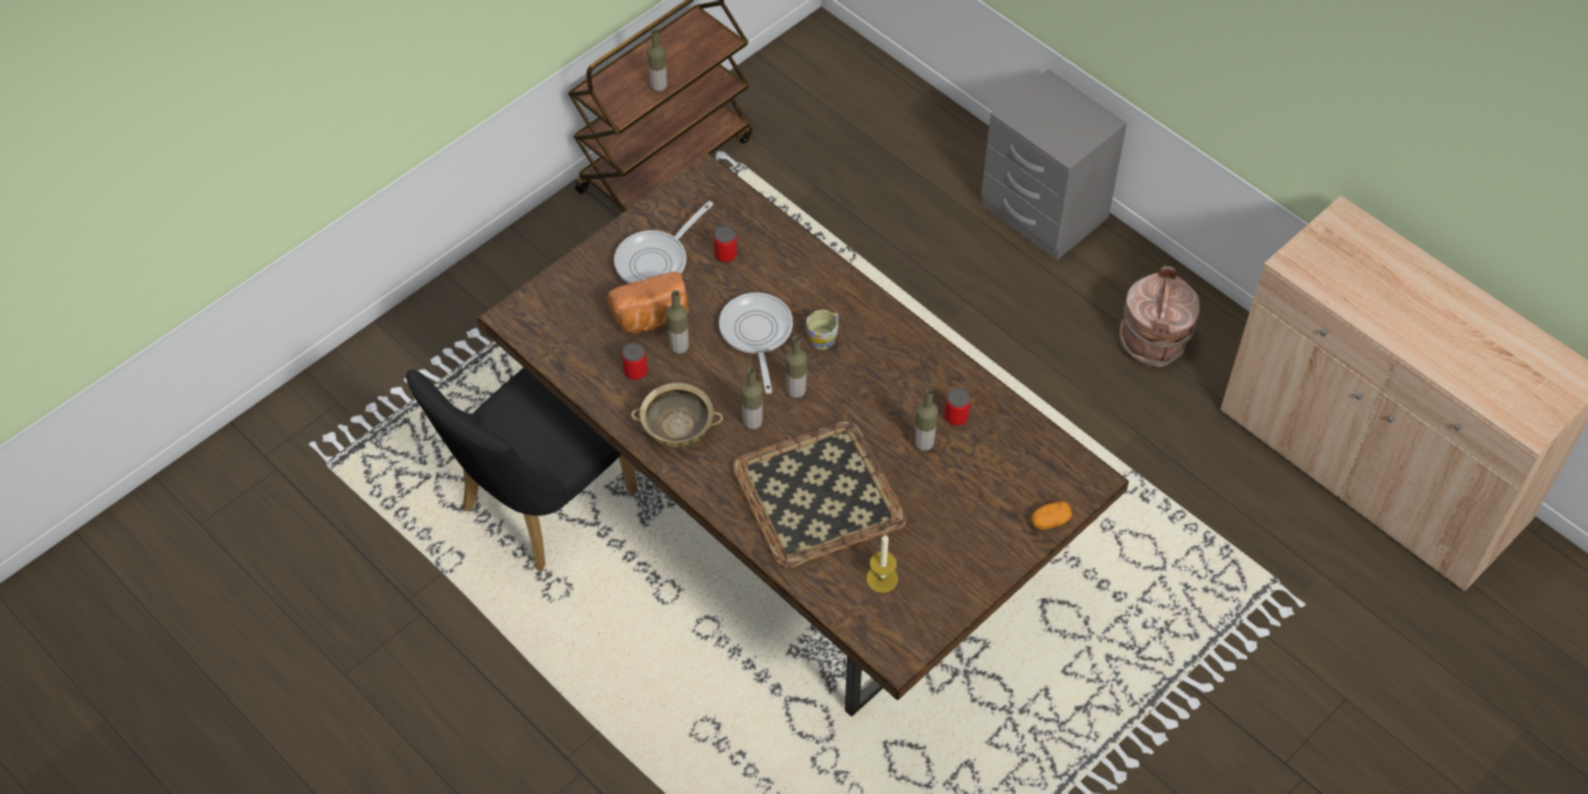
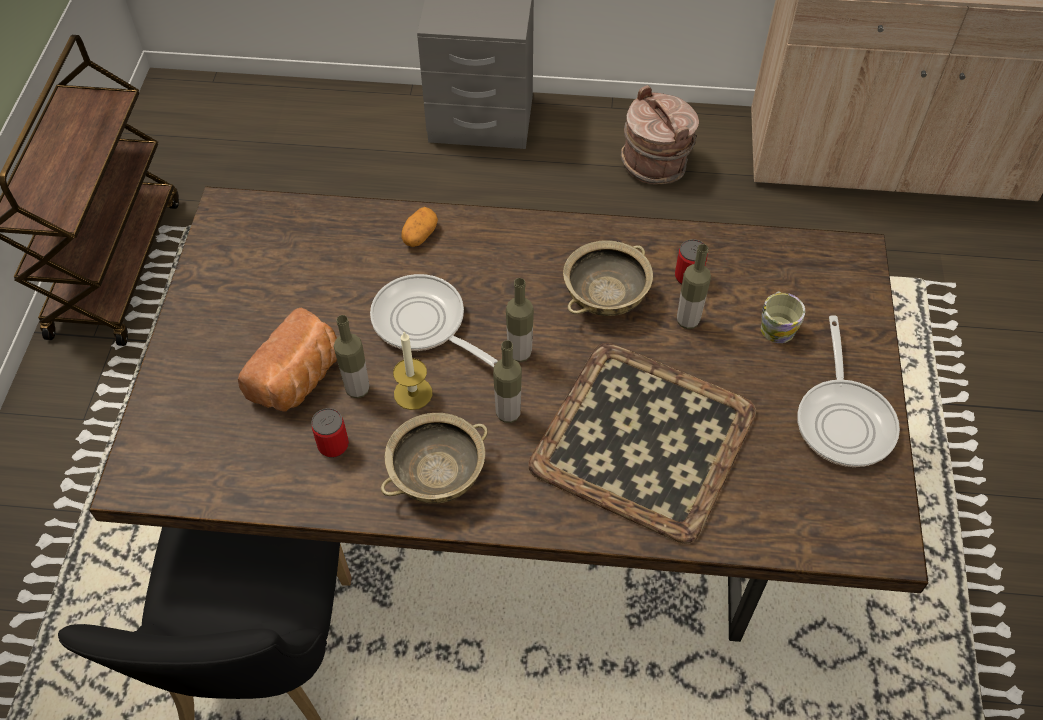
camera: 40 degrees left, 0 degrees up
frying pan [614,201,714,284] -> frying pan moved to [797,315,900,467]
bottle [647,29,667,92] -> none
can [714,226,737,263] -> none
mug [806,310,839,350] -> mug moved to [761,291,805,343]
candle [866,534,898,593] -> candle moved to [393,332,432,410]
potato [1031,501,1072,530] -> potato moved to [401,207,438,247]
none -> beige bowl [563,240,653,316]

